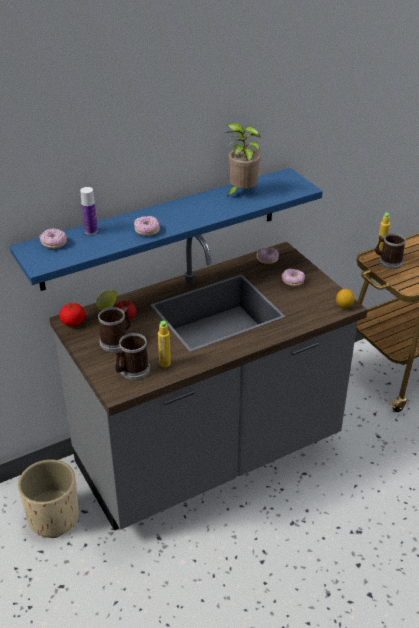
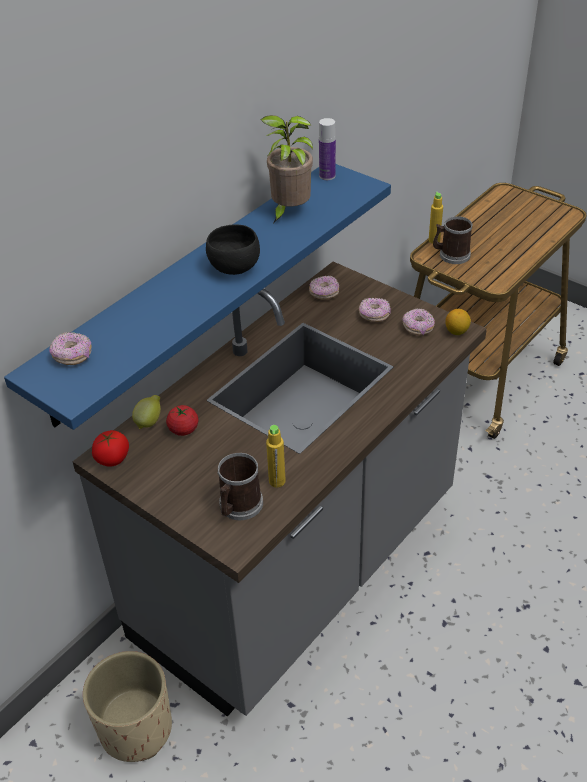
camera: 20 degrees left, 5 degrees up
bottle [80,187,98,235] -> bottle moved to [319,118,336,180]
mug [98,307,131,352] -> none
donut [134,216,160,236] -> donut moved to [402,308,435,335]
none -> black bowl [206,225,260,275]

